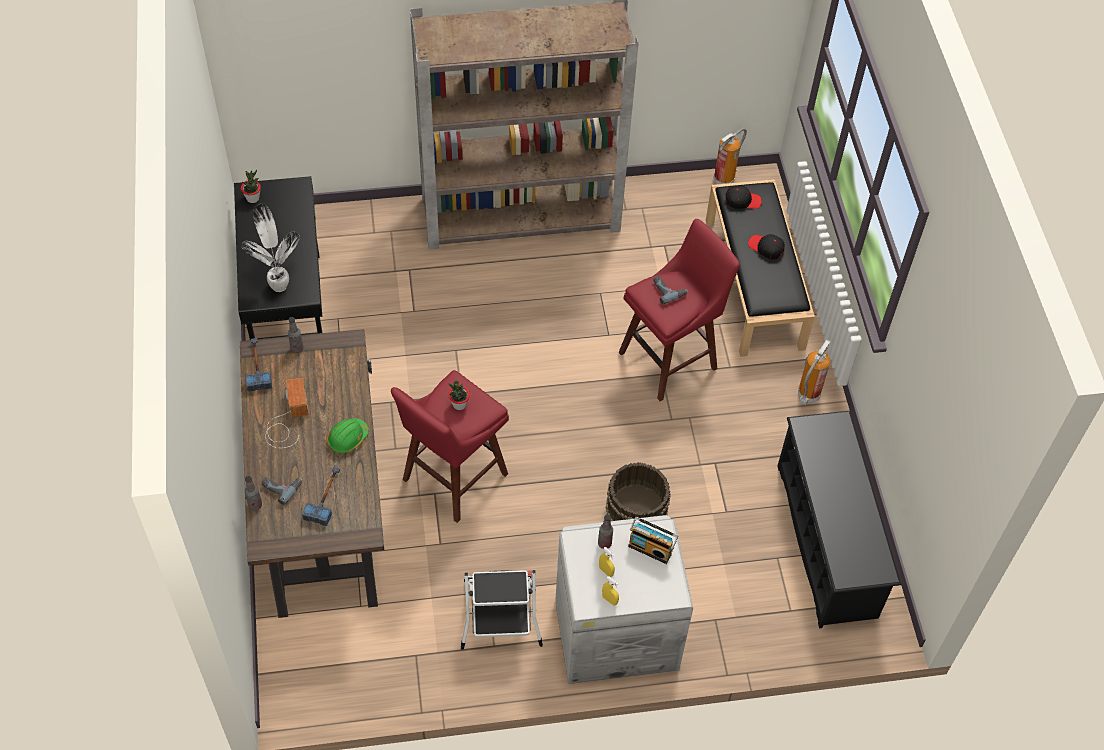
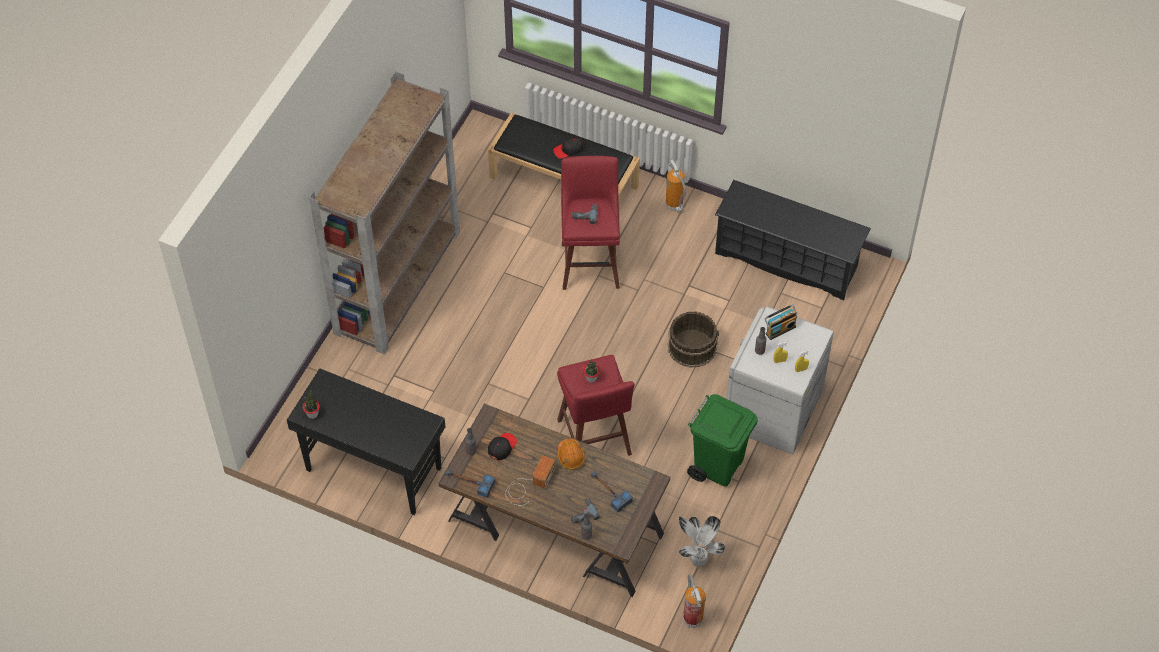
camera: 55 degrees left, 0 degrees up
potted plant [242,204,300,292] -> potted plant moved to [679,516,725,567]
radio [266,377,308,448] -> radio turned 90 degrees clockwise [505,455,556,506]
green hard hat [327,418,369,454] -> orange hard hat [557,439,585,470]
step ladder [461,570,543,650] -> green trash can [687,394,758,487]
fire extinguisher [714,128,747,184] -> fire extinguisher moved to [683,574,706,628]
black cap [725,185,762,209] -> black cap moved to [488,433,517,460]

